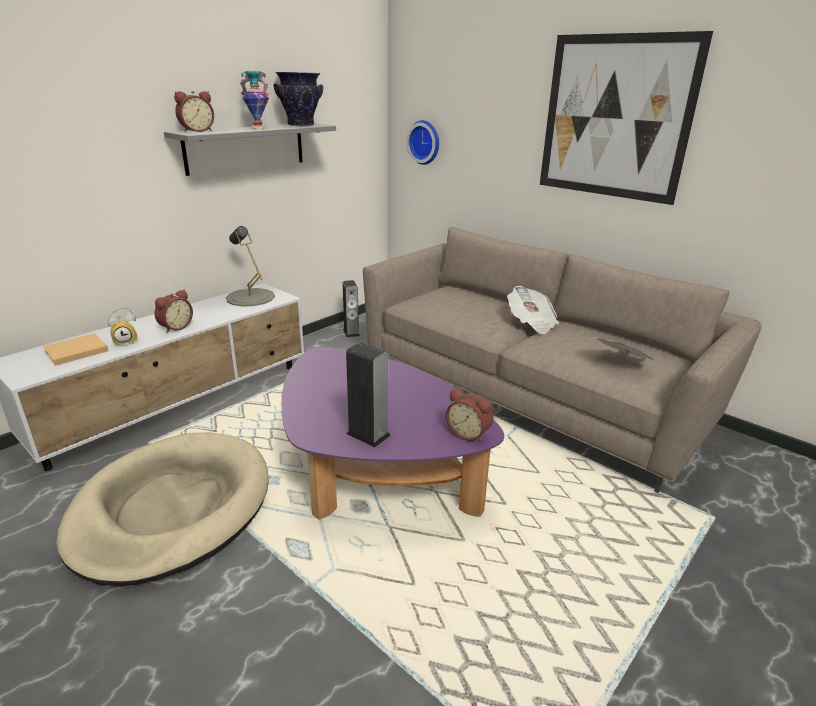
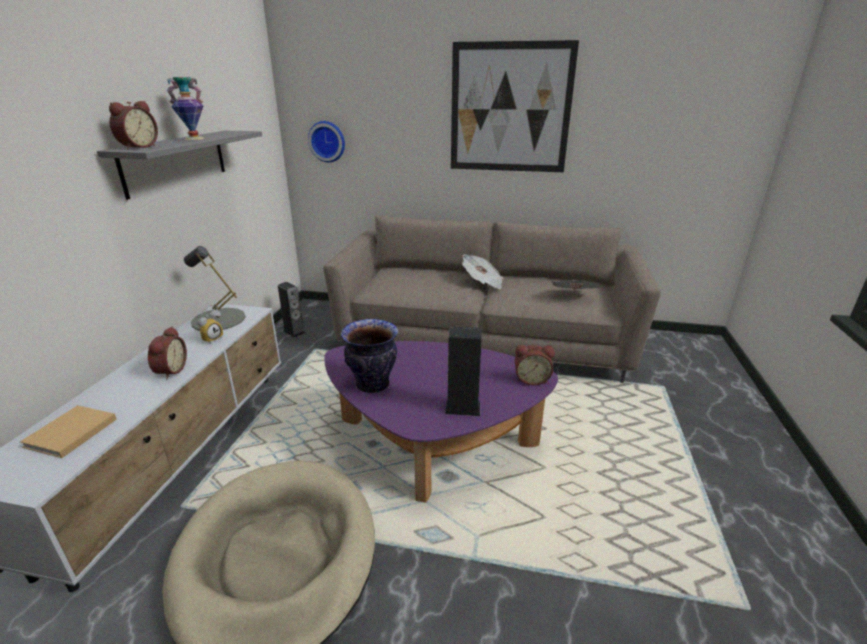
camera: 30 degrees left, 0 degrees up
alarm clock [107,307,137,345] -> alarm clock moved to [197,305,223,344]
vase [274,72,323,126] -> vase moved to [341,319,398,393]

